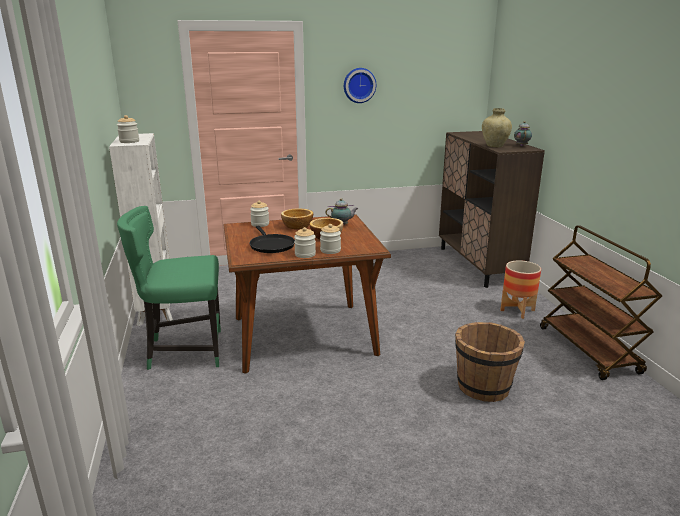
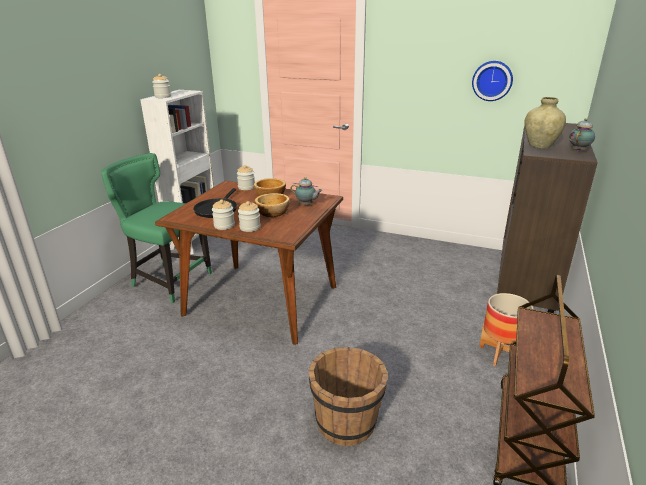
camera: 35 degrees right, 5 degrees up
wall clock [344,68,376,103] -> wall clock moved to [472,61,513,101]

